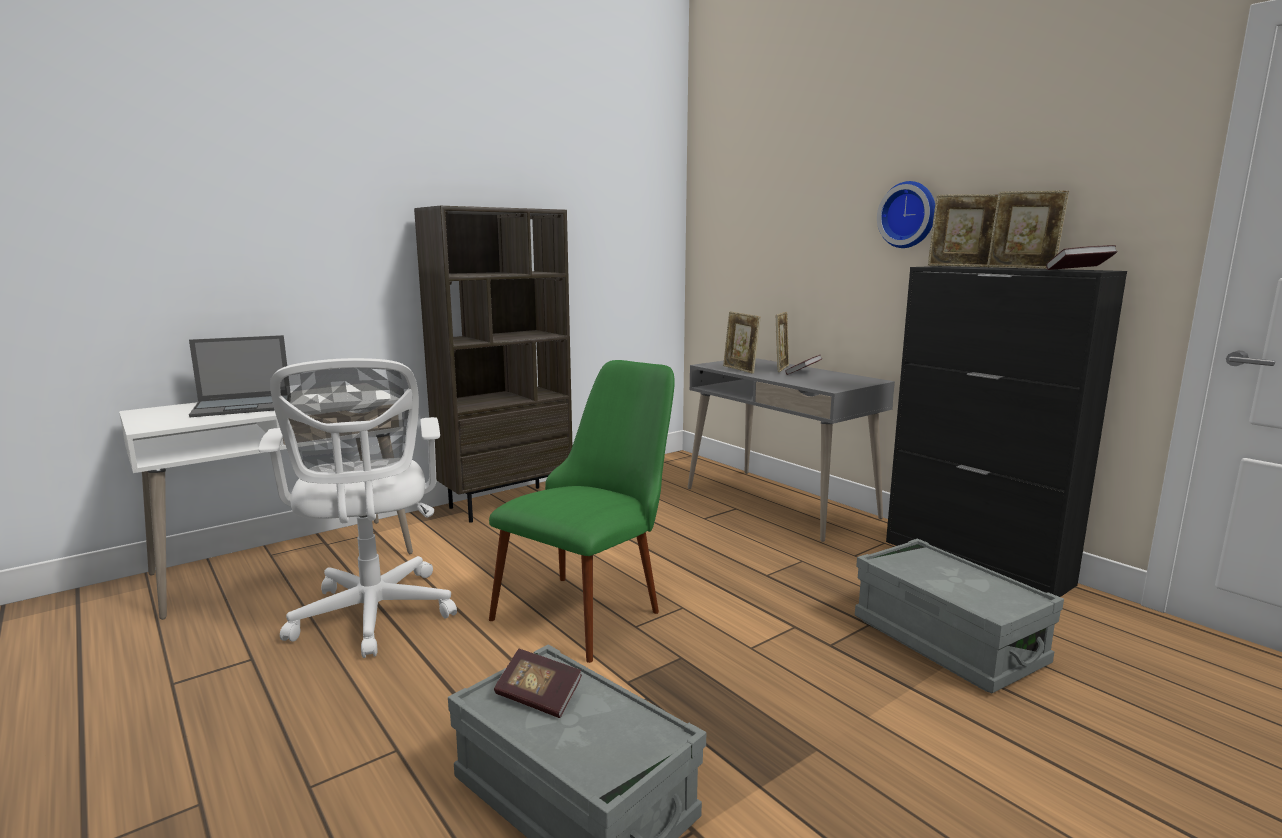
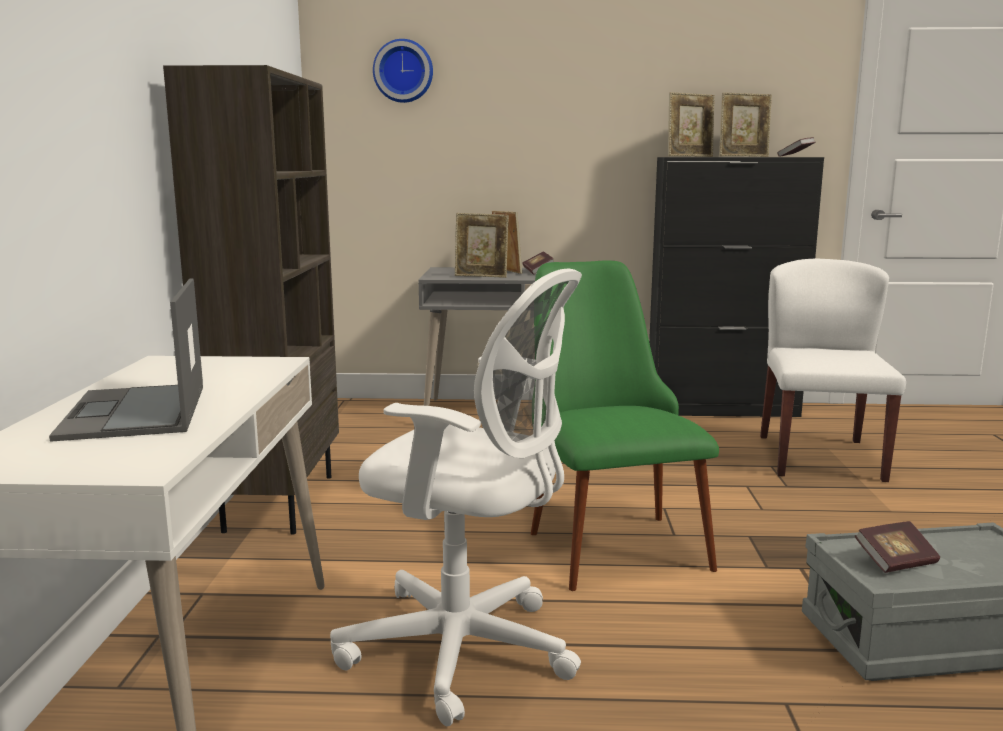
camera: 50 degrees left, 0 degrees up
laptop [189,335,290,417] -> laptop turned 150 degrees clockwise [49,279,203,441]
grey storage box [855,538,1064,694] -> white chair [760,259,906,482]
wall clock [877,181,935,248] -> wall clock moved to [373,39,433,103]

